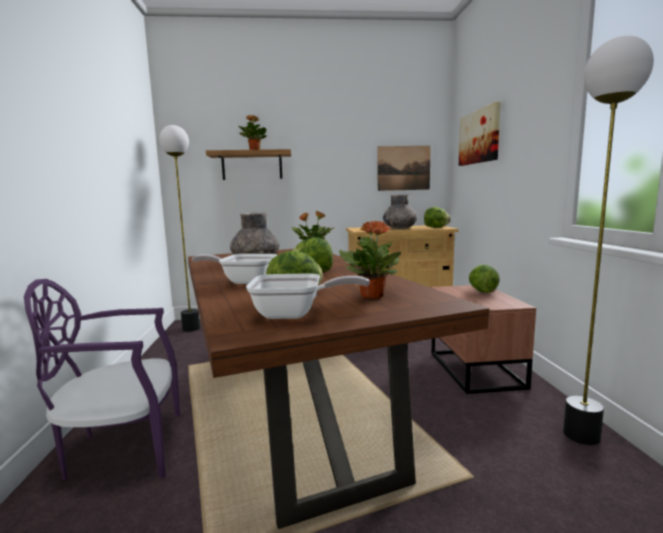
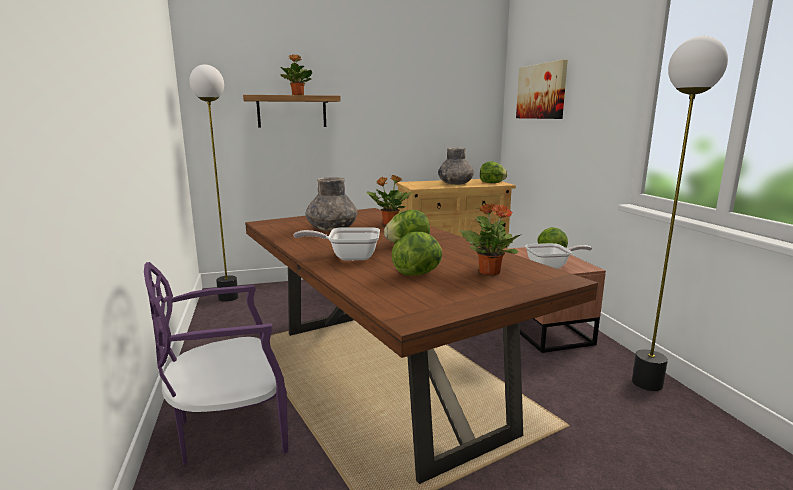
camera: 10 degrees left, 5 degrees up
frying pan [246,274,370,319] -> frying pan moved to [525,243,592,269]
picture [378,146,431,191] -> none

